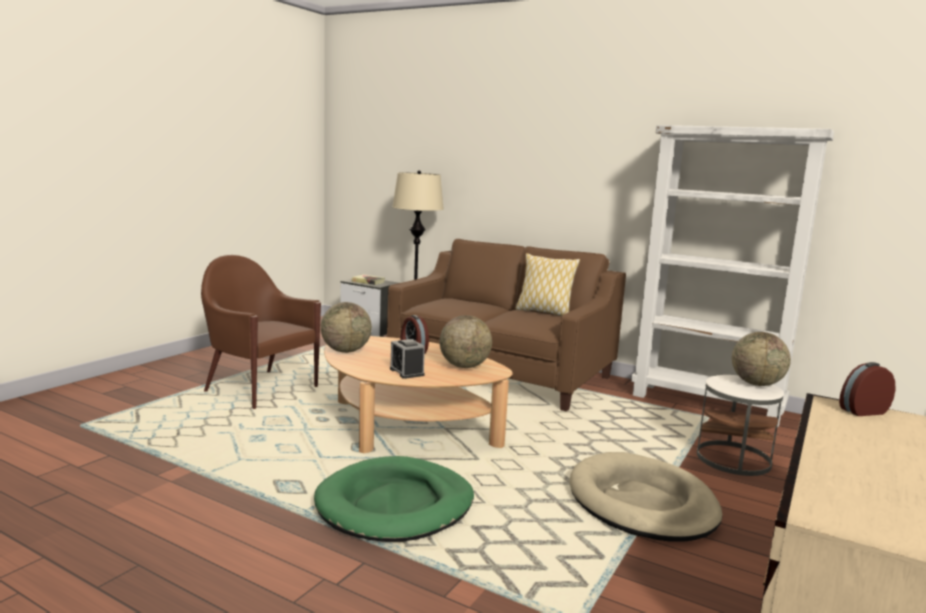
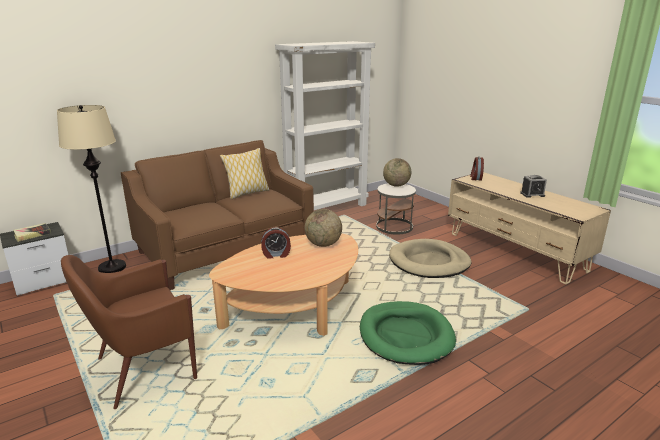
camera: 65 degrees left, 10 degrees up
globe [321,302,372,353] -> none
alarm clock [390,339,425,379] -> alarm clock moved to [520,175,547,198]

